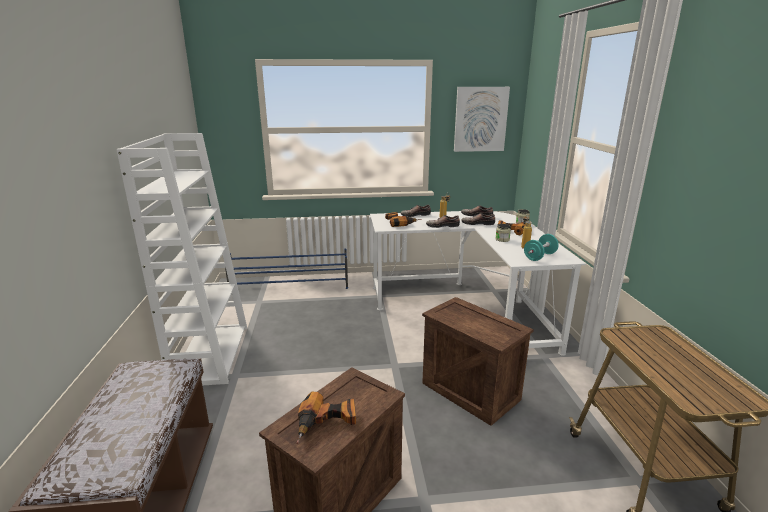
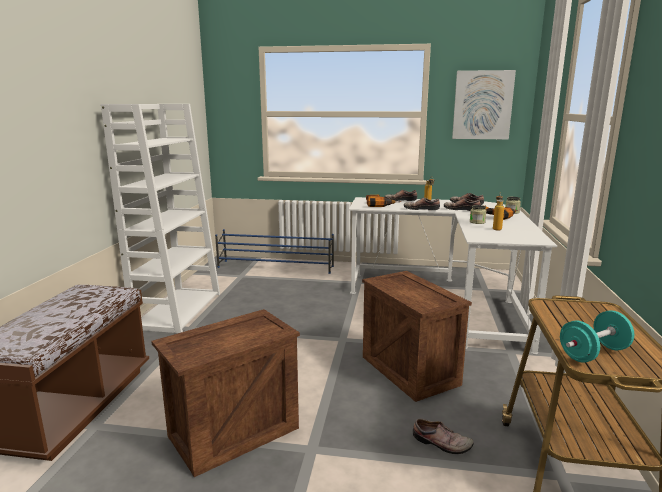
camera: 15 degrees right, 5 degrees down
power drill [297,392,356,444] -> none
turquoise dumbbell [524,234,559,261] -> turquoise dumbbell moved to [560,310,634,363]
none -> shoe [413,418,474,454]

